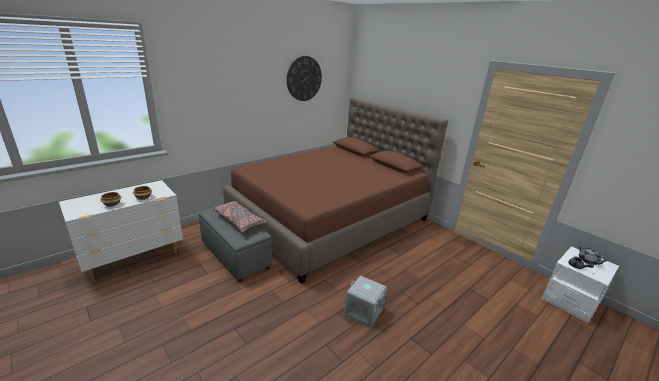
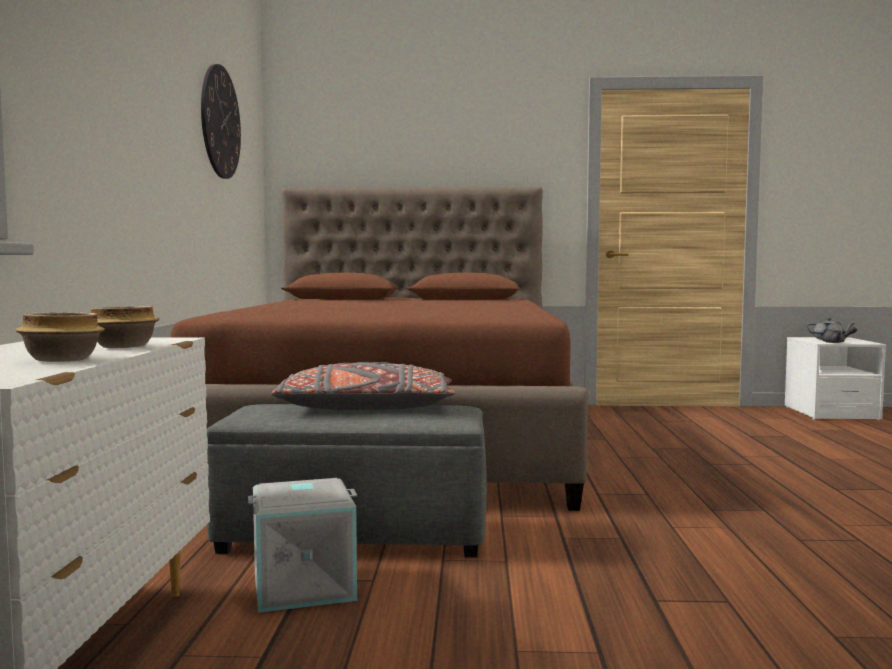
camera: 45 degrees left, 20 degrees down
grey storage box [344,276,387,328] -> grey storage box moved to [248,478,357,613]

